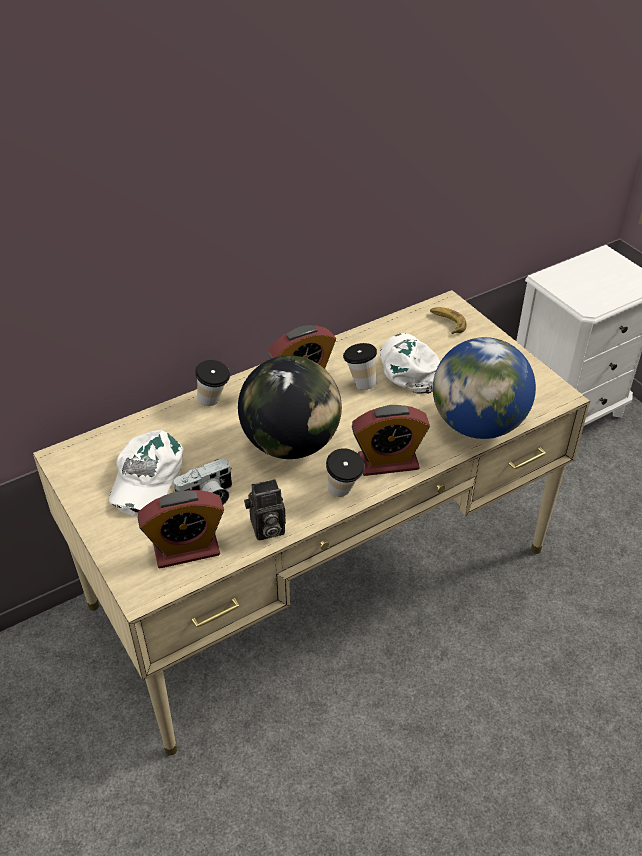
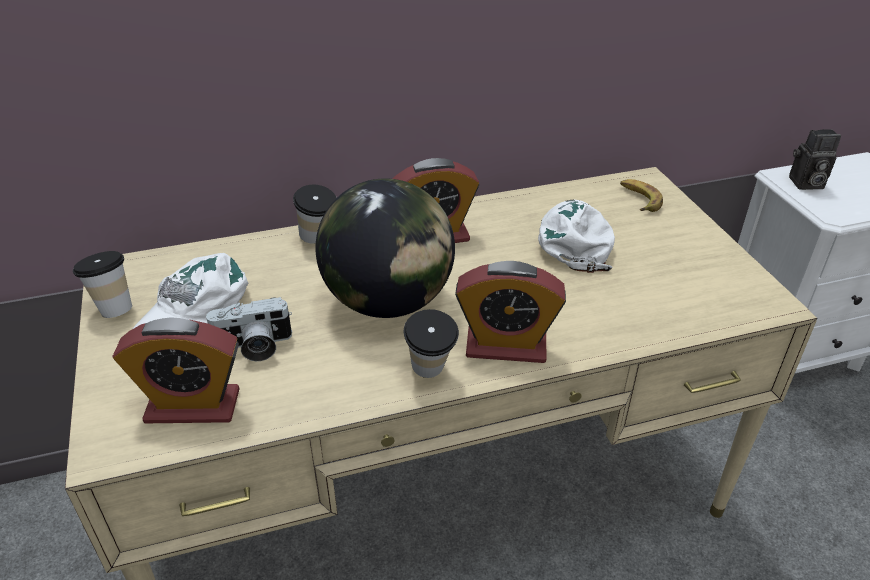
camera: 15 degrees right, 5 degrees down
camera [244,479,286,540] -> camera moved to [789,129,841,190]
cup [343,343,377,390] -> cup moved to [73,251,132,318]
globe [433,337,536,439] -> none

